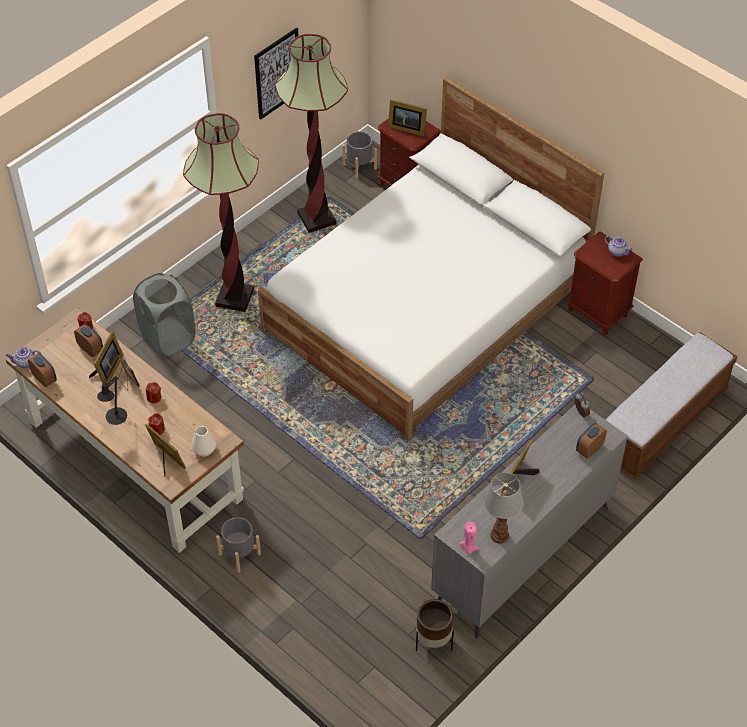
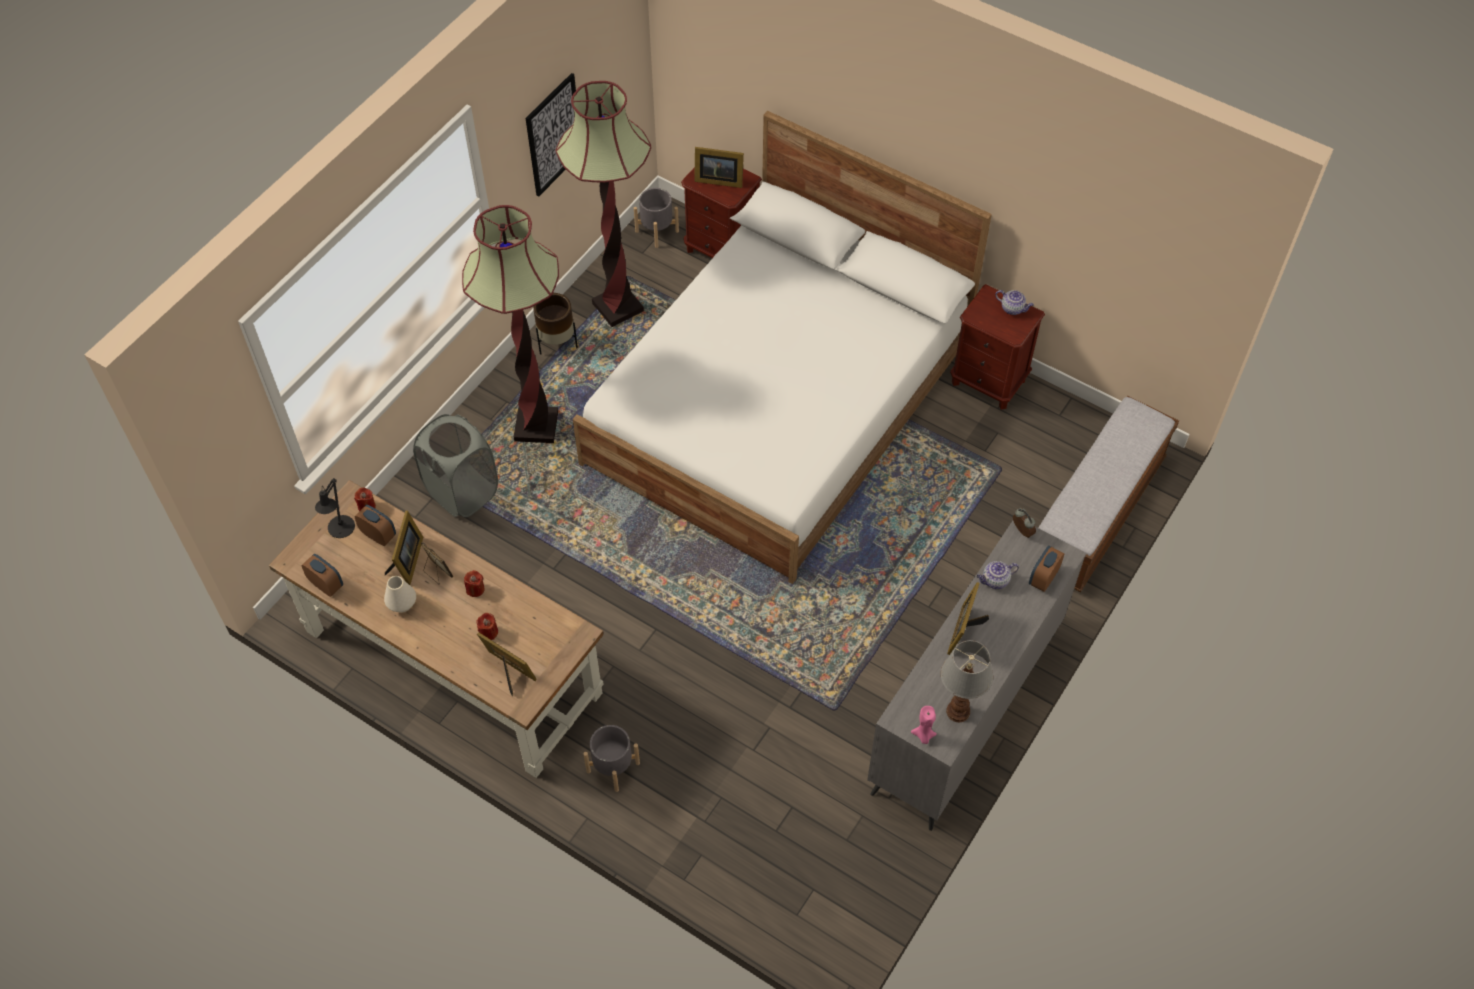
camera: 10 degrees left, 5 degrees up
teapot [6,347,41,368] -> teapot moved to [977,561,1019,589]
black table lamp [97,376,127,425] -> black table lamp moved to [315,478,355,538]
white vase [191,426,216,457] -> white vase moved to [384,576,416,613]
brown planter [416,599,454,652] -> brown planter moved to [533,293,578,355]

